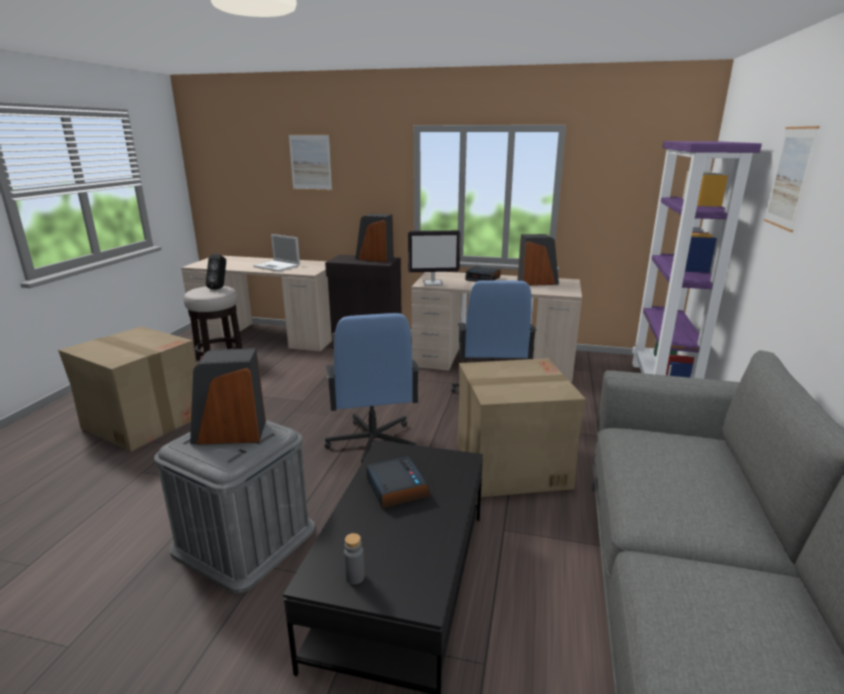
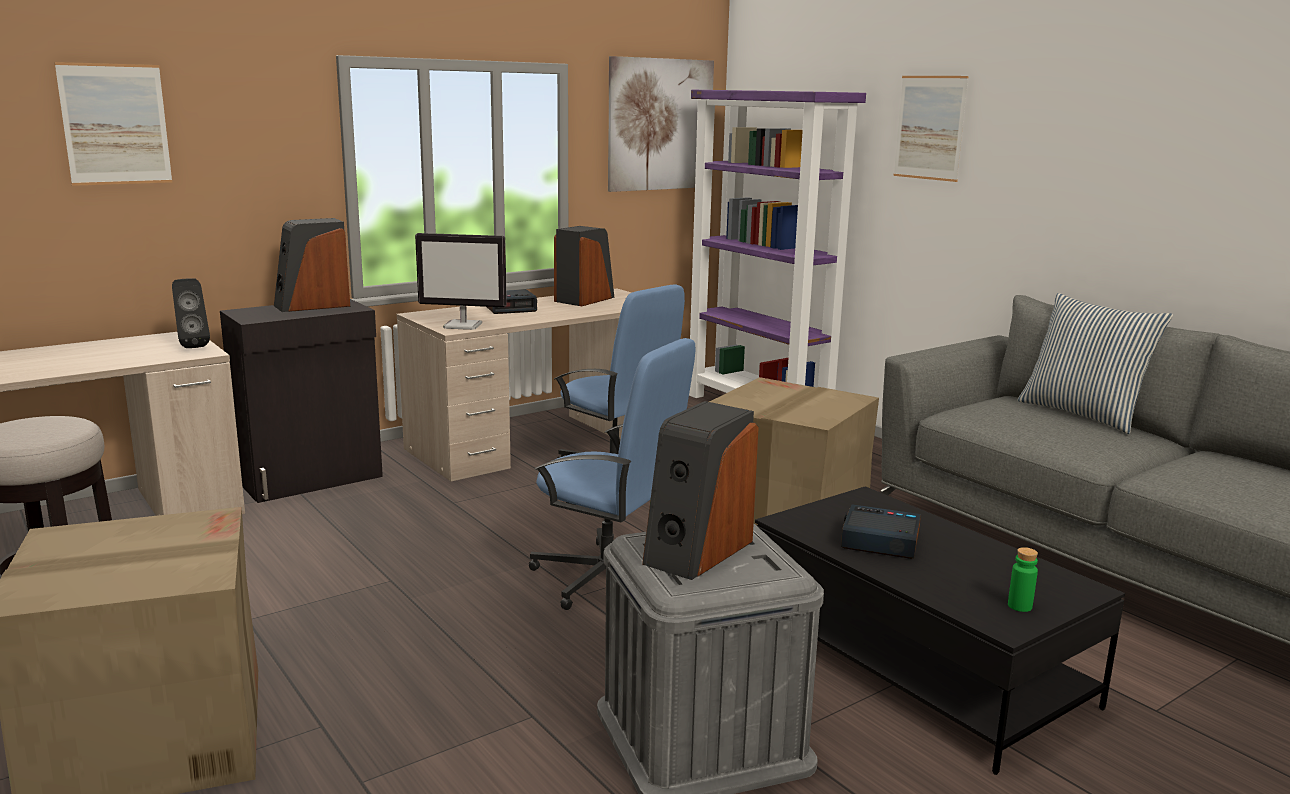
camera: 50 degrees left, 5 degrees down
black speaker [206,254,226,290] -> black speaker moved to [172,279,210,348]
laptop [253,234,300,272] -> none
grey bottle [344,533,365,585] -> green bottle [1008,547,1038,612]
monitor [408,230,461,286] -> monitor turned 60 degrees clockwise [415,233,507,330]
none -> picture [608,56,714,192]
none -> pillow [1018,293,1173,434]

